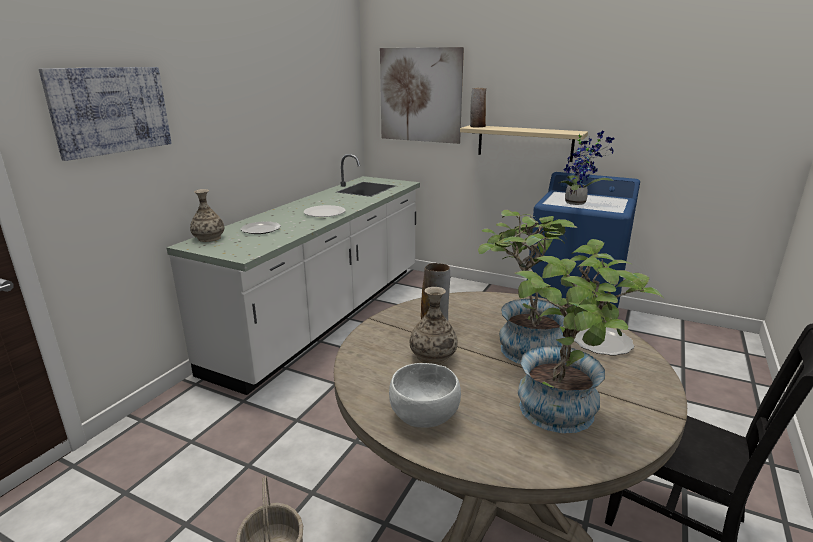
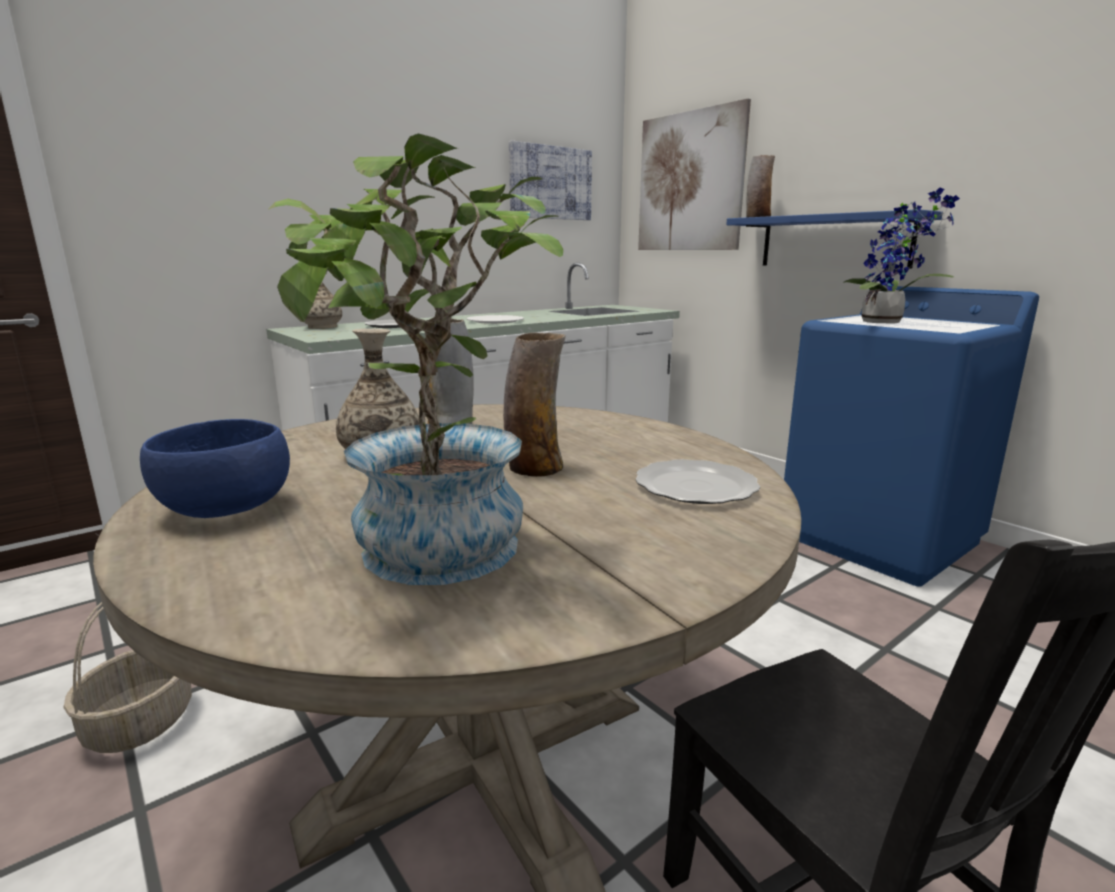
camera: 25 degrees right, 5 degrees down
picture [38,67,172,161] -> picture moved to [509,141,592,220]
white bowl [389,363,461,428] -> blue bowl [140,419,290,518]
beige shelf [460,125,588,162] -> blue shelf [726,210,943,269]
potted plant [478,210,577,364] -> vase [503,332,566,477]

